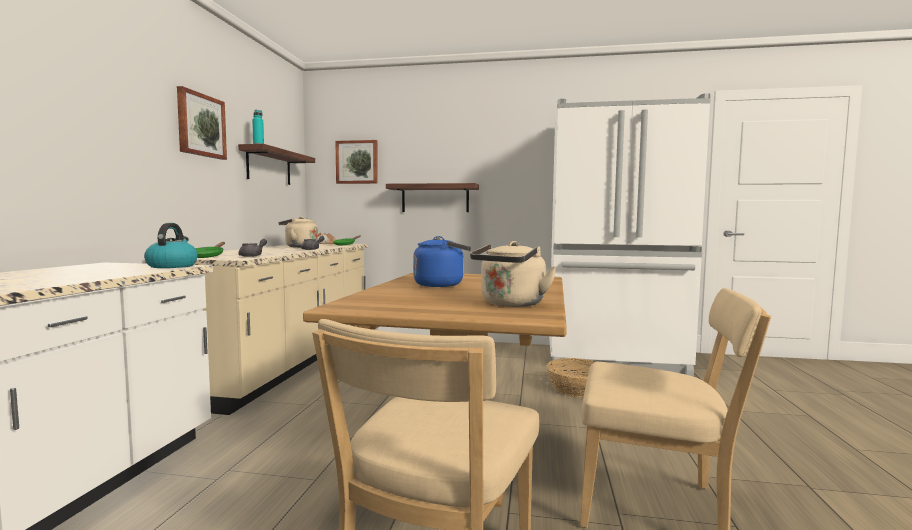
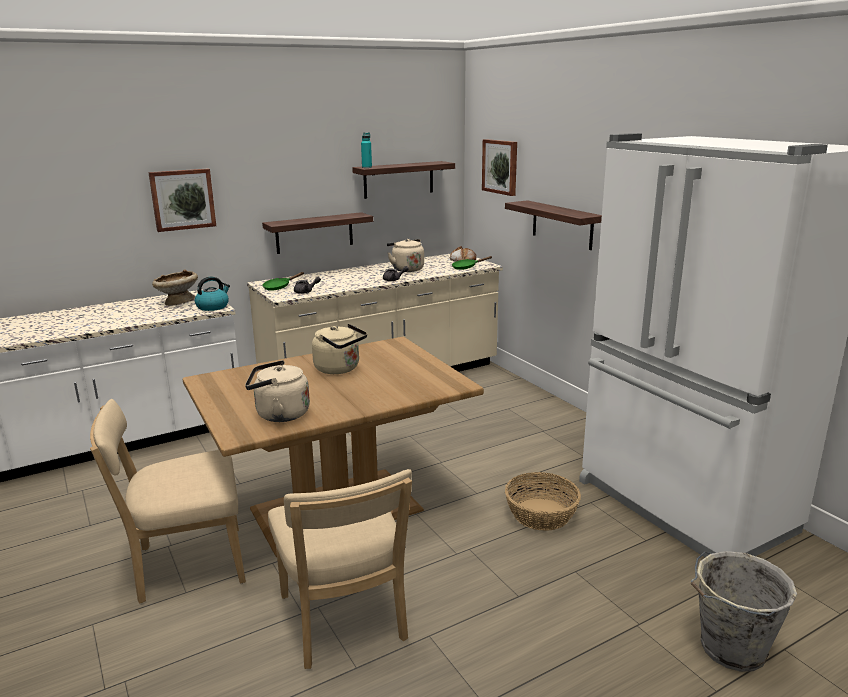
camera: 50 degrees right, 15 degrees up
picture [177,86,227,160] -> picture moved to [148,168,216,232]
blue kettle [413,236,471,287] -> beige kettle [312,324,367,374]
none -> beige bowl [152,269,198,306]
none -> shelf [262,212,373,254]
none -> grey bucket [691,551,797,672]

